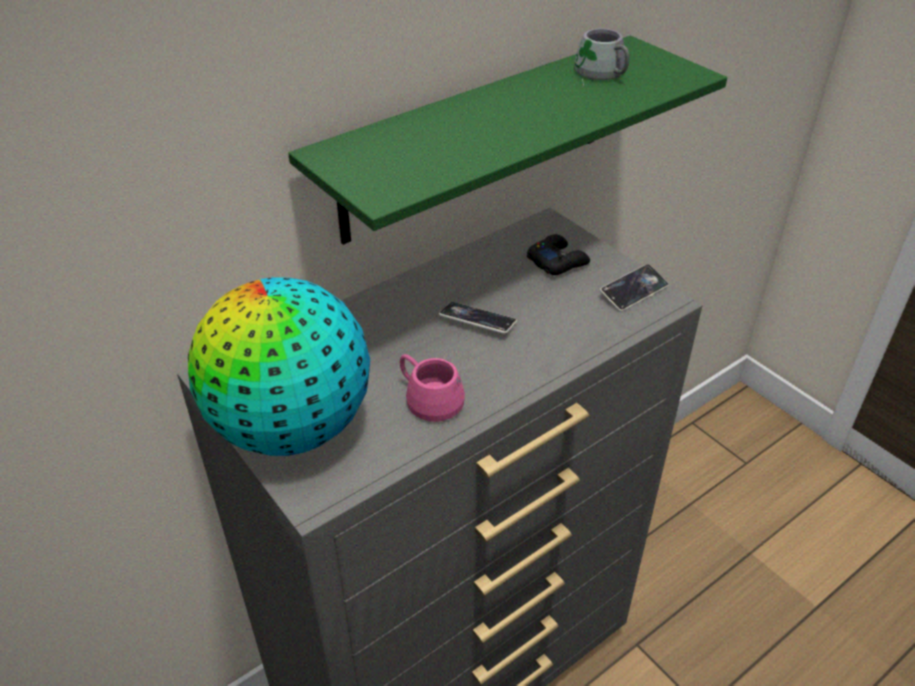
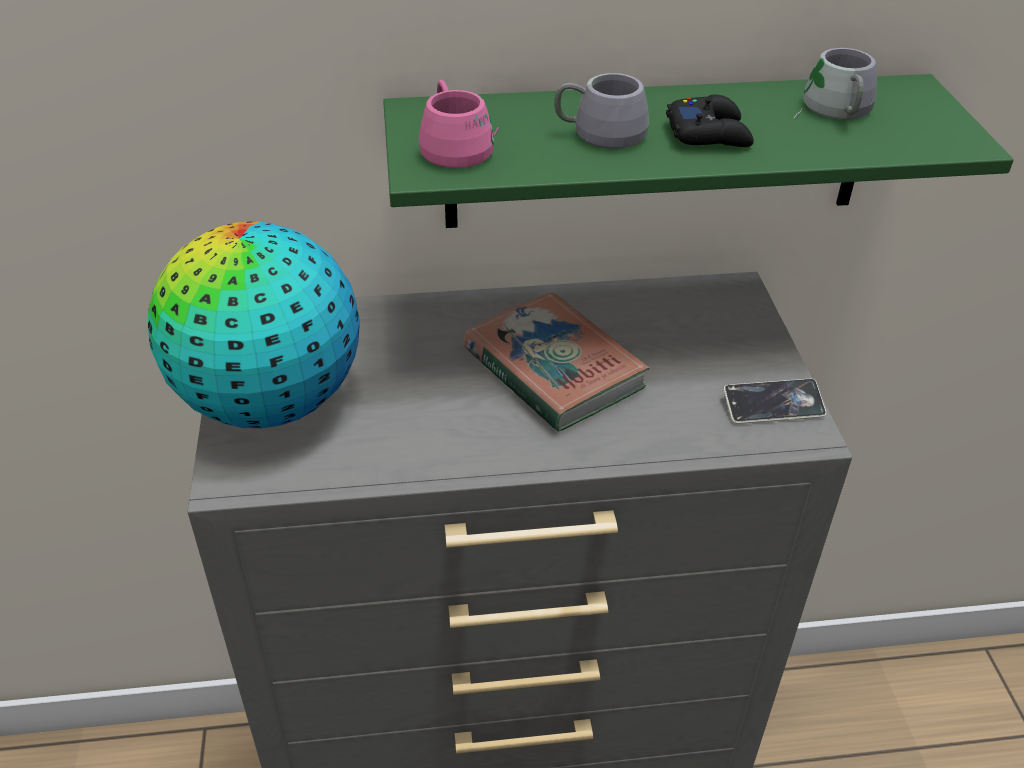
camera: 30 degrees right, 0 degrees up
pink mug [400,354,465,422] -> pink mug moved to [419,80,499,168]
phone [439,302,517,334] -> book [463,292,650,432]
black game controller [527,234,590,275] -> black game controller moved to [666,95,754,147]
none -> grey mug [554,73,649,149]

